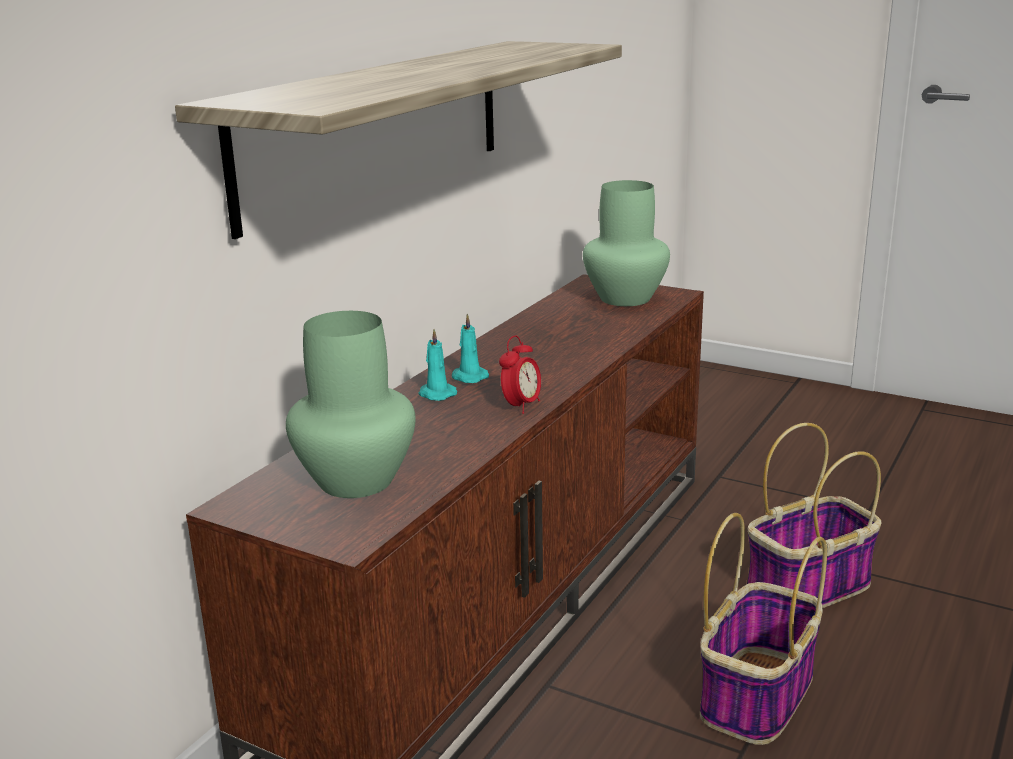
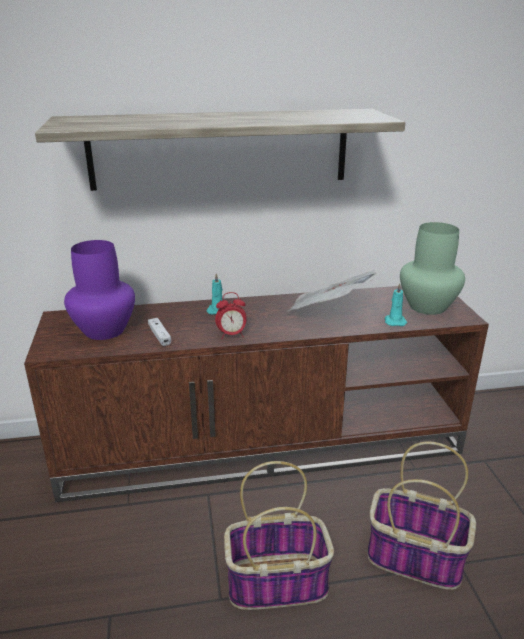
camera: 50 degrees right, 5 degrees up
green vase [286,311,416,498] -> purple vase [64,240,135,340]
turquoise candle [452,313,489,383] -> turquoise candle moved to [385,283,407,326]
none -> white game controller [148,318,171,346]
none -> newspaper [288,270,377,311]

